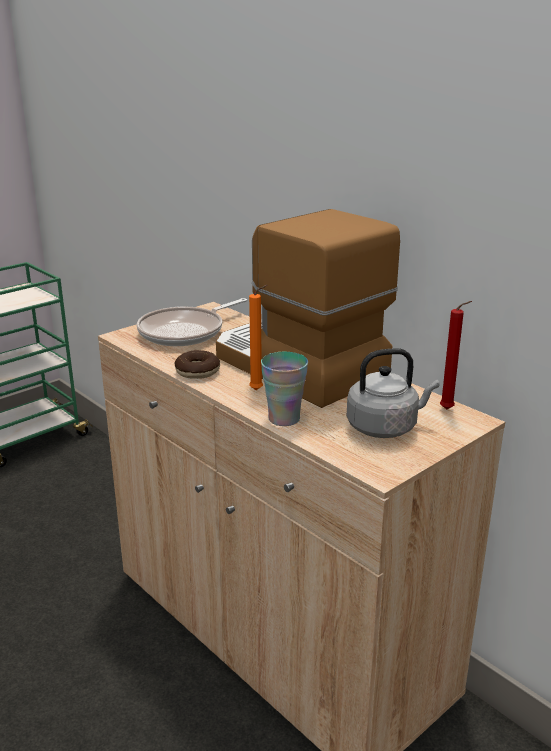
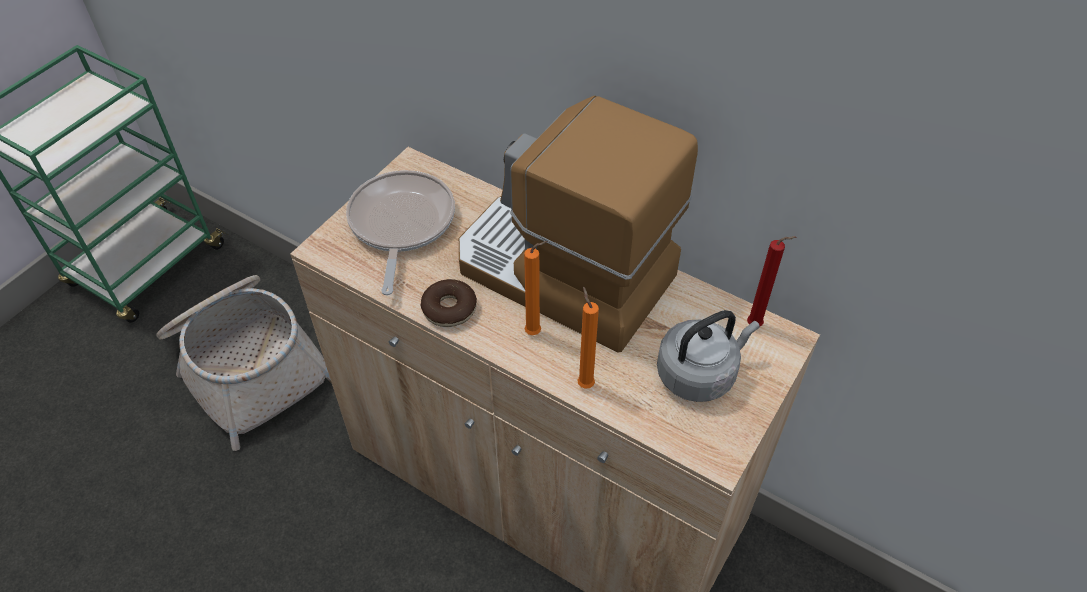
camera: 15 degrees left, 25 degrees up
frying pan [137,298,247,346] -> frying pan turned 150 degrees clockwise [346,170,455,295]
cup [261,352,308,426] -> orange candle [577,287,599,389]
none -> basket [156,275,332,451]

